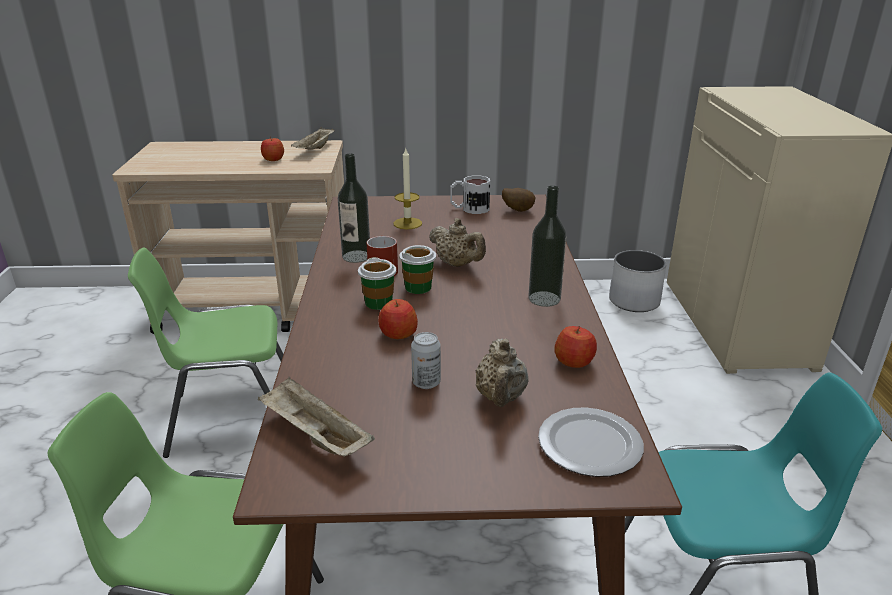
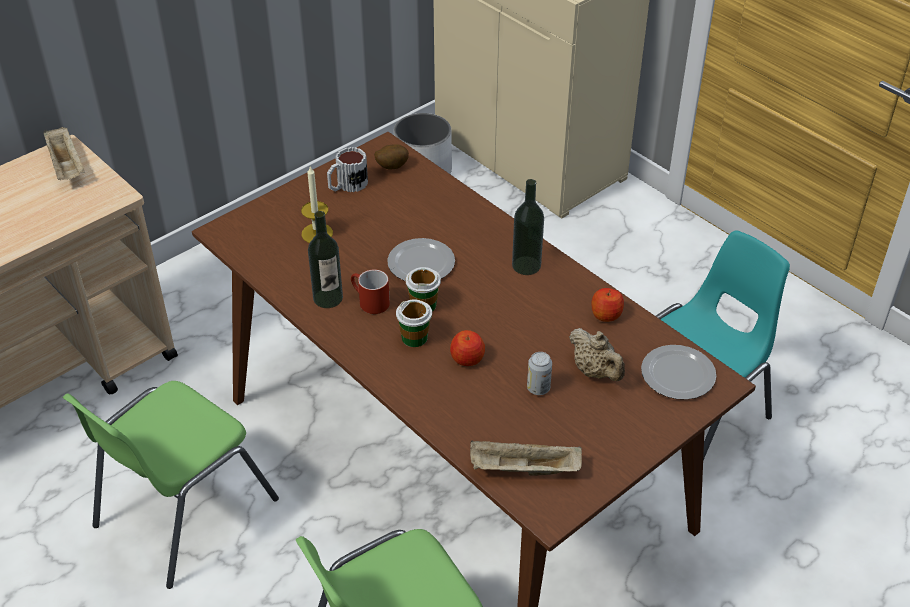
camera: 40 degrees left, 15 degrees up
apple [261,137,284,161] -> none
beige teapot [429,218,486,267] -> plate [387,238,455,281]

